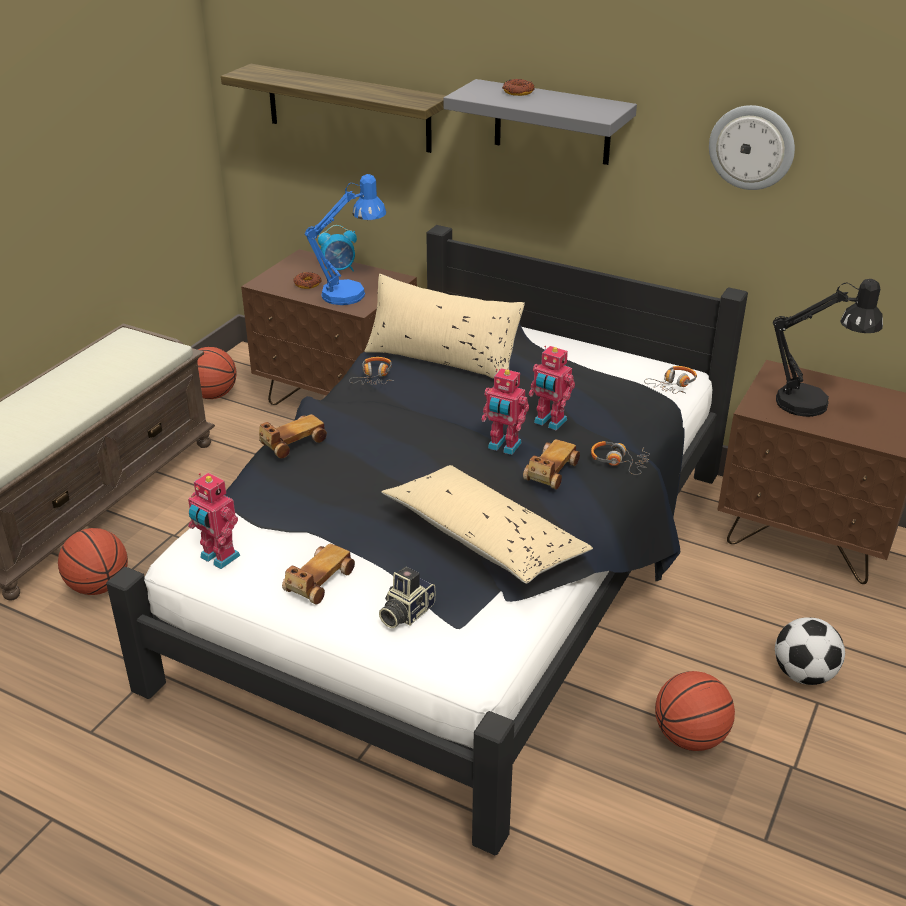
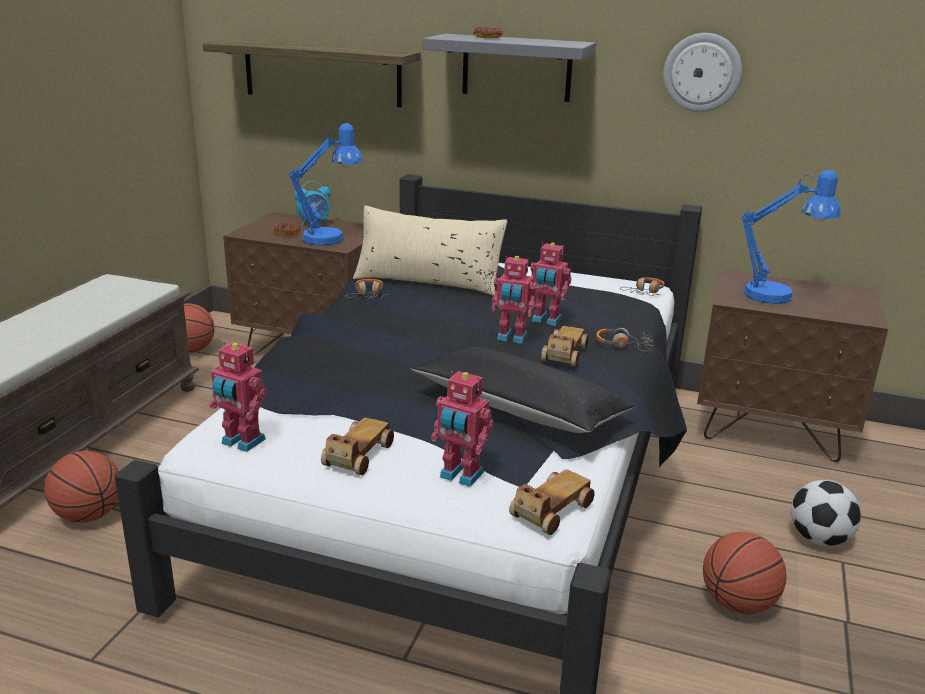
camera: 10 degrees left, 10 degrees down
toy car [259,414,327,458] -> toy car moved to [509,470,595,535]
camera [379,567,435,628] -> toy robot [431,371,494,487]
beige pillow [381,465,593,584] -> black pillow [410,347,636,433]
black table lamp [773,279,883,417] -> blue table lamp [742,170,841,304]

